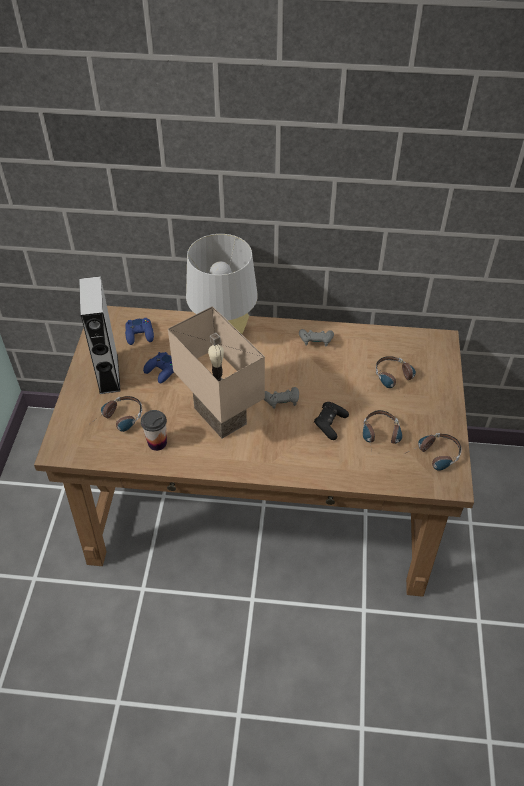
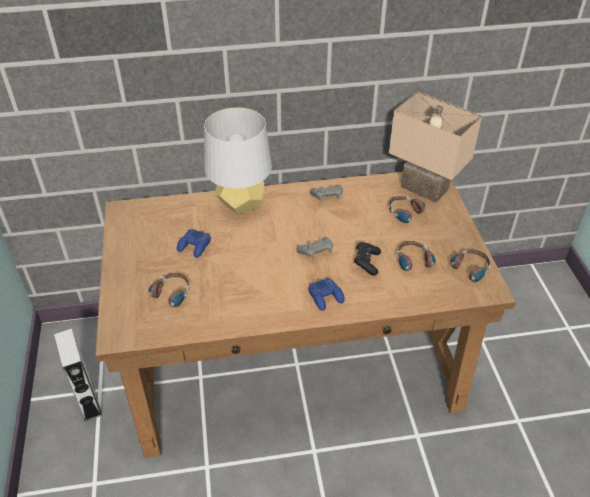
camera: 15 degrees left, 5 degrees down
grey speaker [79,276,121,394] -> grey speaker moved to [54,328,102,421]
blue game controller [125,318,154,345] -> blue game controller moved to [308,278,345,311]
cup [141,410,167,451] -> none
beige table lamp [168,306,265,439] -> beige table lamp moved to [389,91,482,203]

